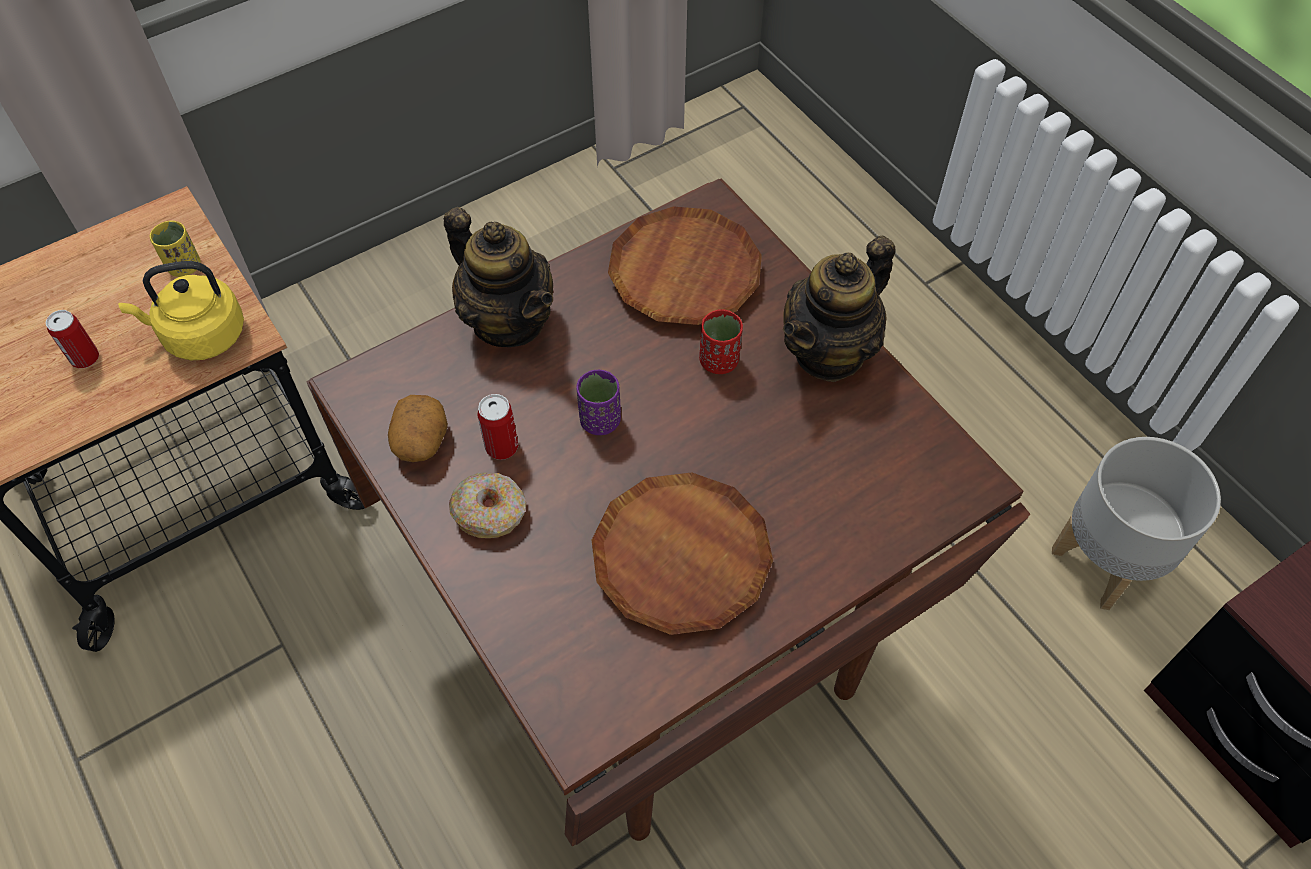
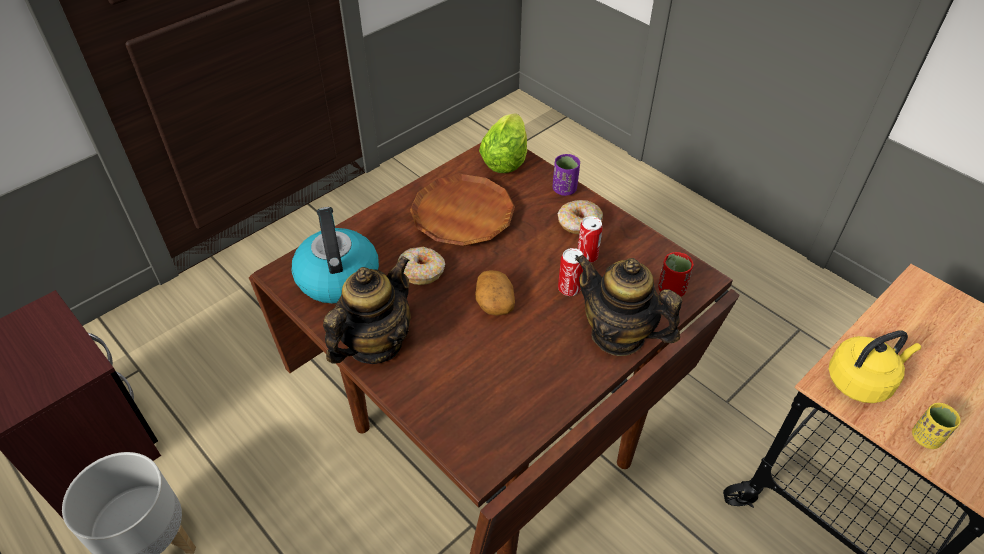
camera: 170 degrees right, 10 degrees down
can [46,310,99,368] -> can moved to [558,248,583,296]
potato [388,395,448,462] -> potato moved to [475,270,515,316]
purple cup [576,370,621,435] -> purple cup moved to [553,154,580,196]
brown plate [608,206,762,325] -> none
red cup [699,309,743,374] -> red cup moved to [658,252,694,297]
none -> kettle [291,207,379,304]
none -> donut [397,247,445,285]
none -> lettuce [479,113,527,173]

